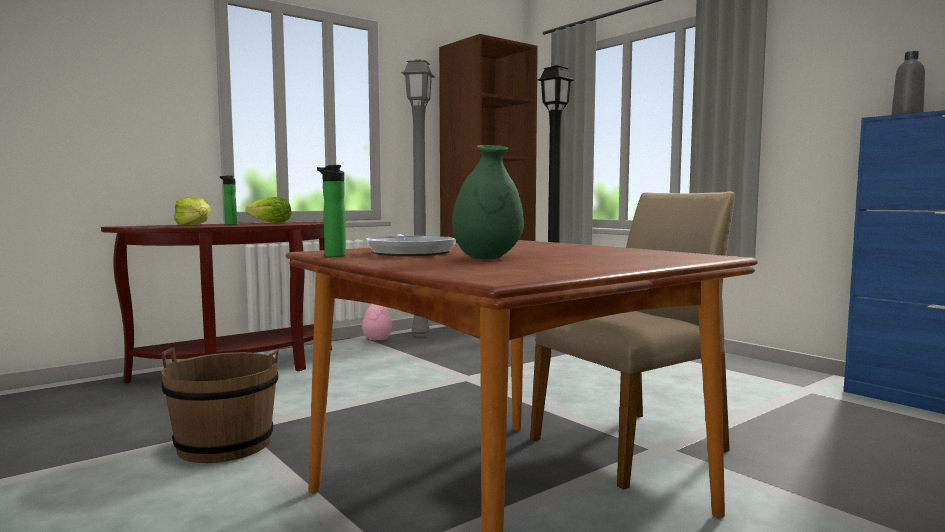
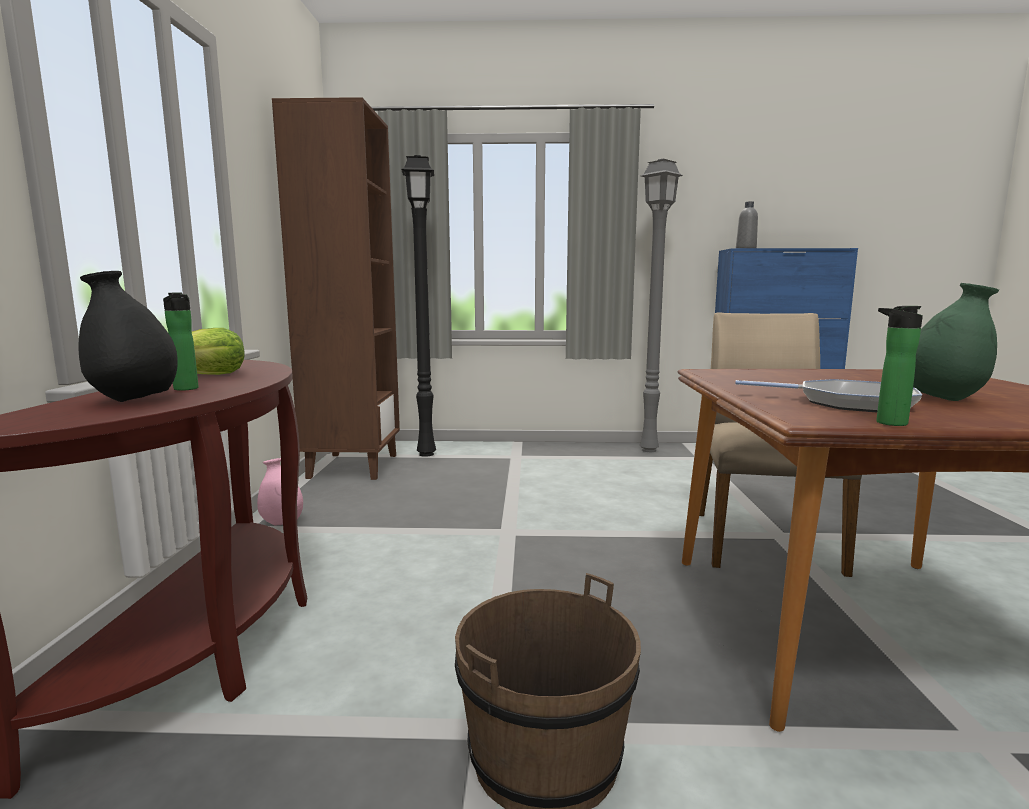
camera: 50 degrees left, 5 degrees up
lettuce [174,197,211,225] -> black vase [78,271,178,402]
grey floor lamp [401,59,435,337] -> grey floor lamp moved to [640,159,683,452]

